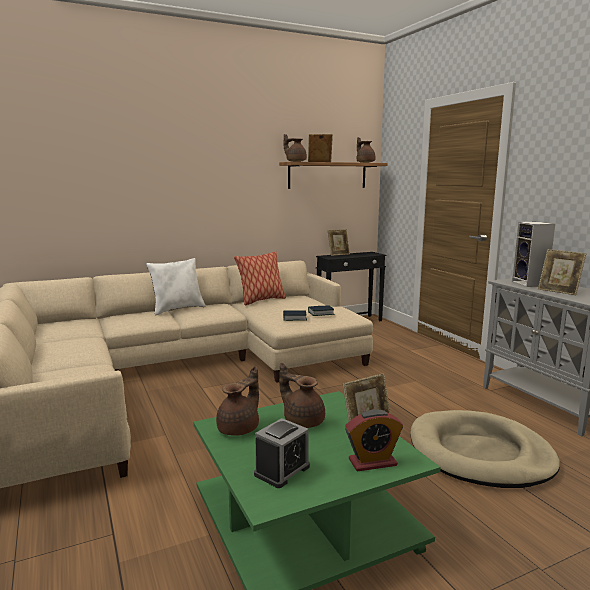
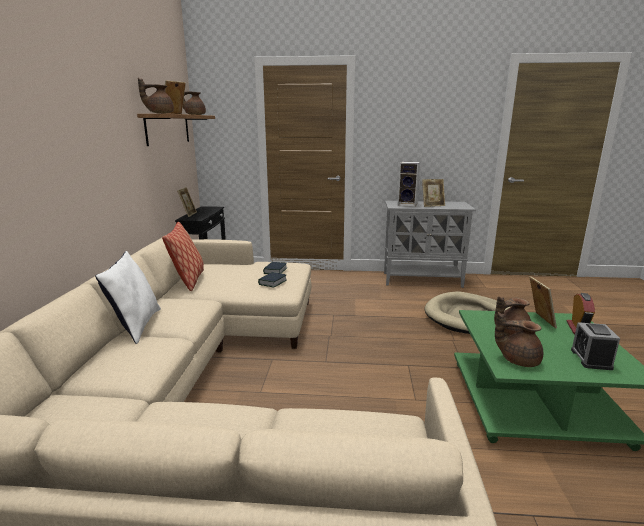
camera: 60 degrees left, 5 degrees up
brown teapot [216,366,259,436] -> brown teapot turned 45 degrees counterclockwise [495,312,543,367]
alarm clock [254,418,310,488] -> alarm clock turned 150 degrees counterclockwise [571,322,620,370]

